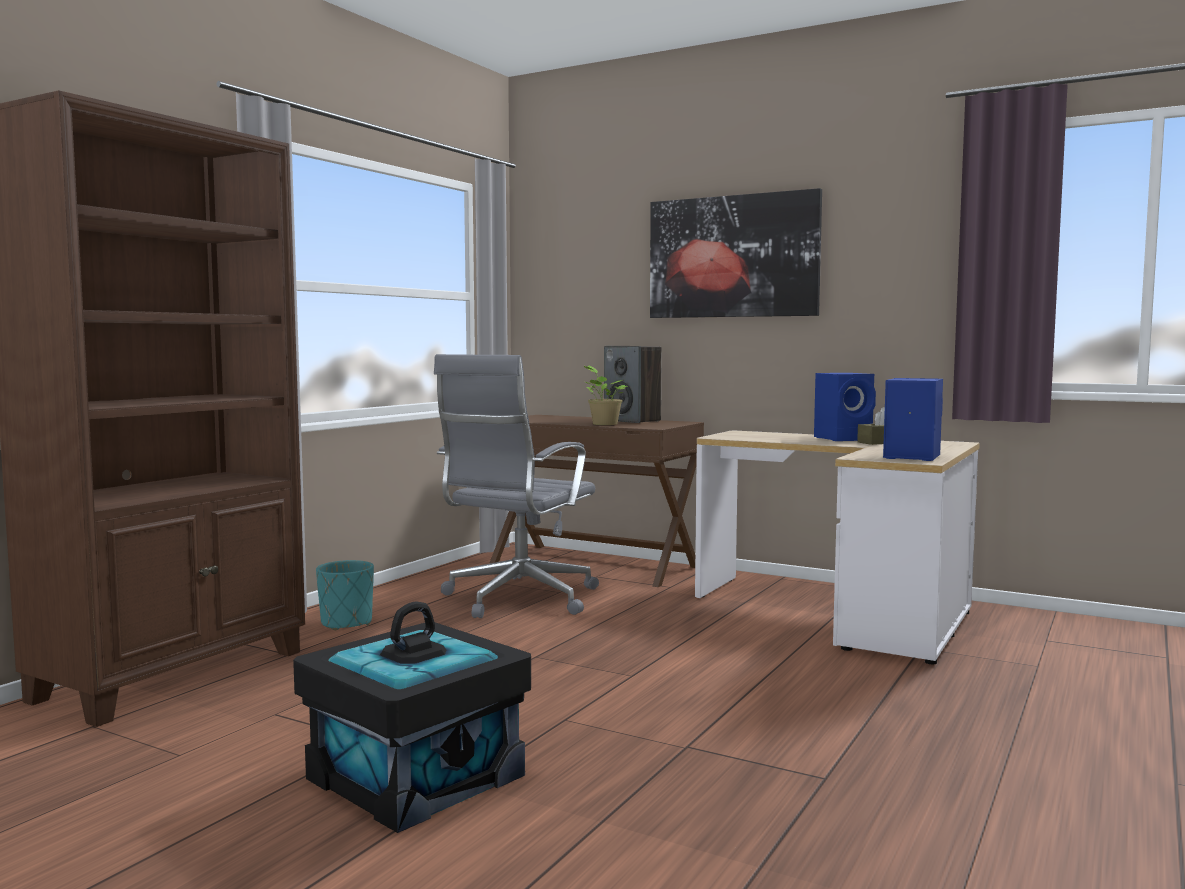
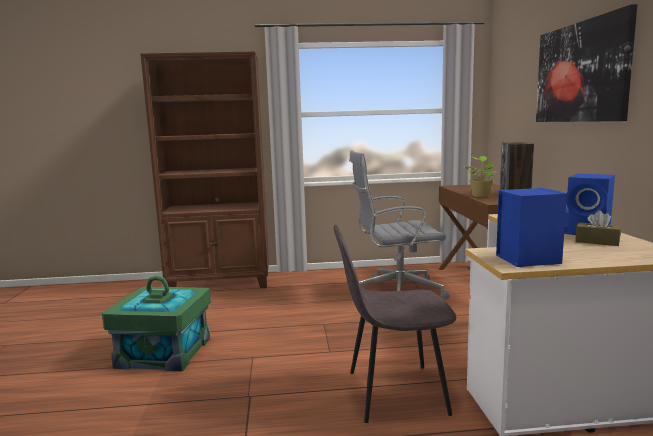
camera: 55 degrees right, 5 degrees up
black storage box [293,602,531,833] -> green storage box [102,276,211,371]
turquoise planter [316,560,374,630] -> none
none -> grey chair [333,225,456,423]

